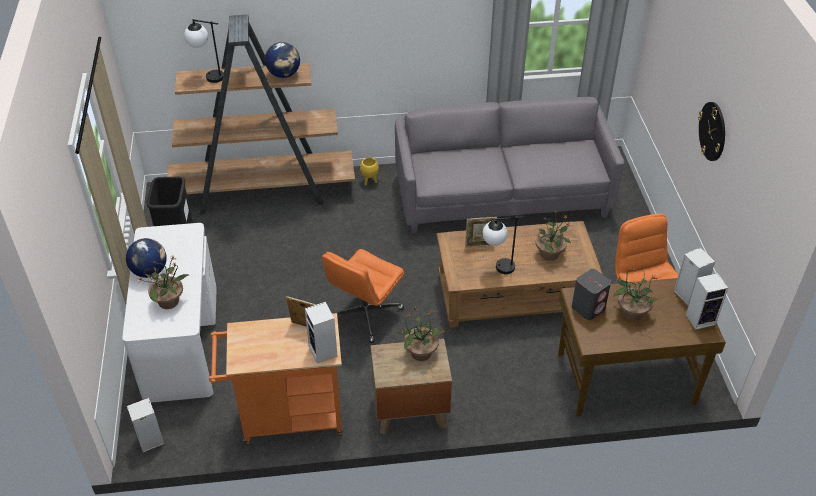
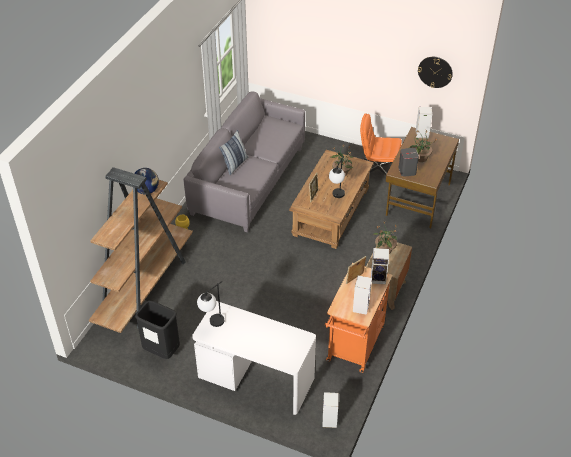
camera: 60 degrees left, 0 degrees up
globe [126,238,167,278] -> none
potted plant [138,256,189,309] -> none
table lamp [184,19,224,83] -> table lamp moved to [197,281,224,327]
orange office chair [322,249,404,343] -> none
speaker [686,273,728,330] -> speaker moved to [353,275,372,315]
wall clock [698,102,725,161] -> wall clock moved to [418,57,453,88]
none -> pillow [219,130,248,175]

